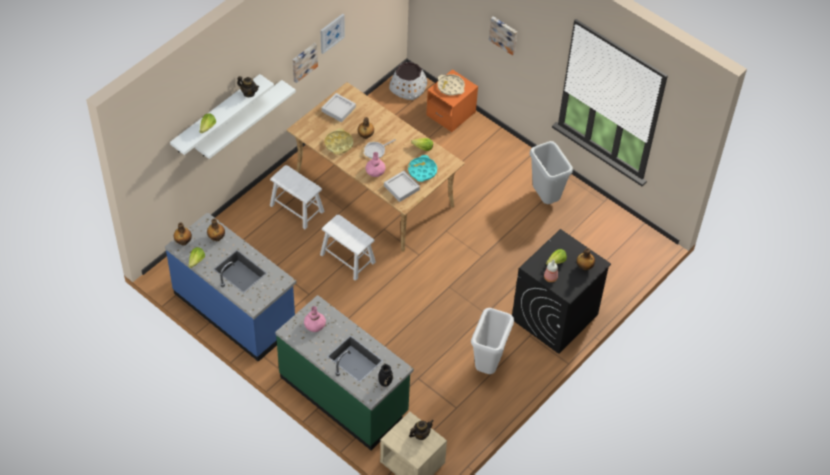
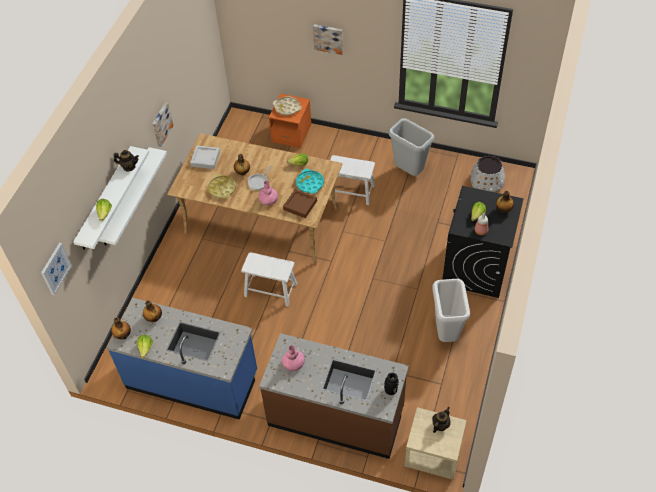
camera: 20 degrees left, 0 degrees up
white stool [270,165,324,229] -> white stool moved to [329,155,375,205]
green counter [275,295,414,450] -> brown counter [259,333,409,459]
picture [321,14,345,54] -> picture moved to [41,243,72,295]
grey tray [384,171,420,202] -> brown tray [283,189,317,218]
white planter [389,62,427,100] -> white planter moved to [471,156,505,192]

